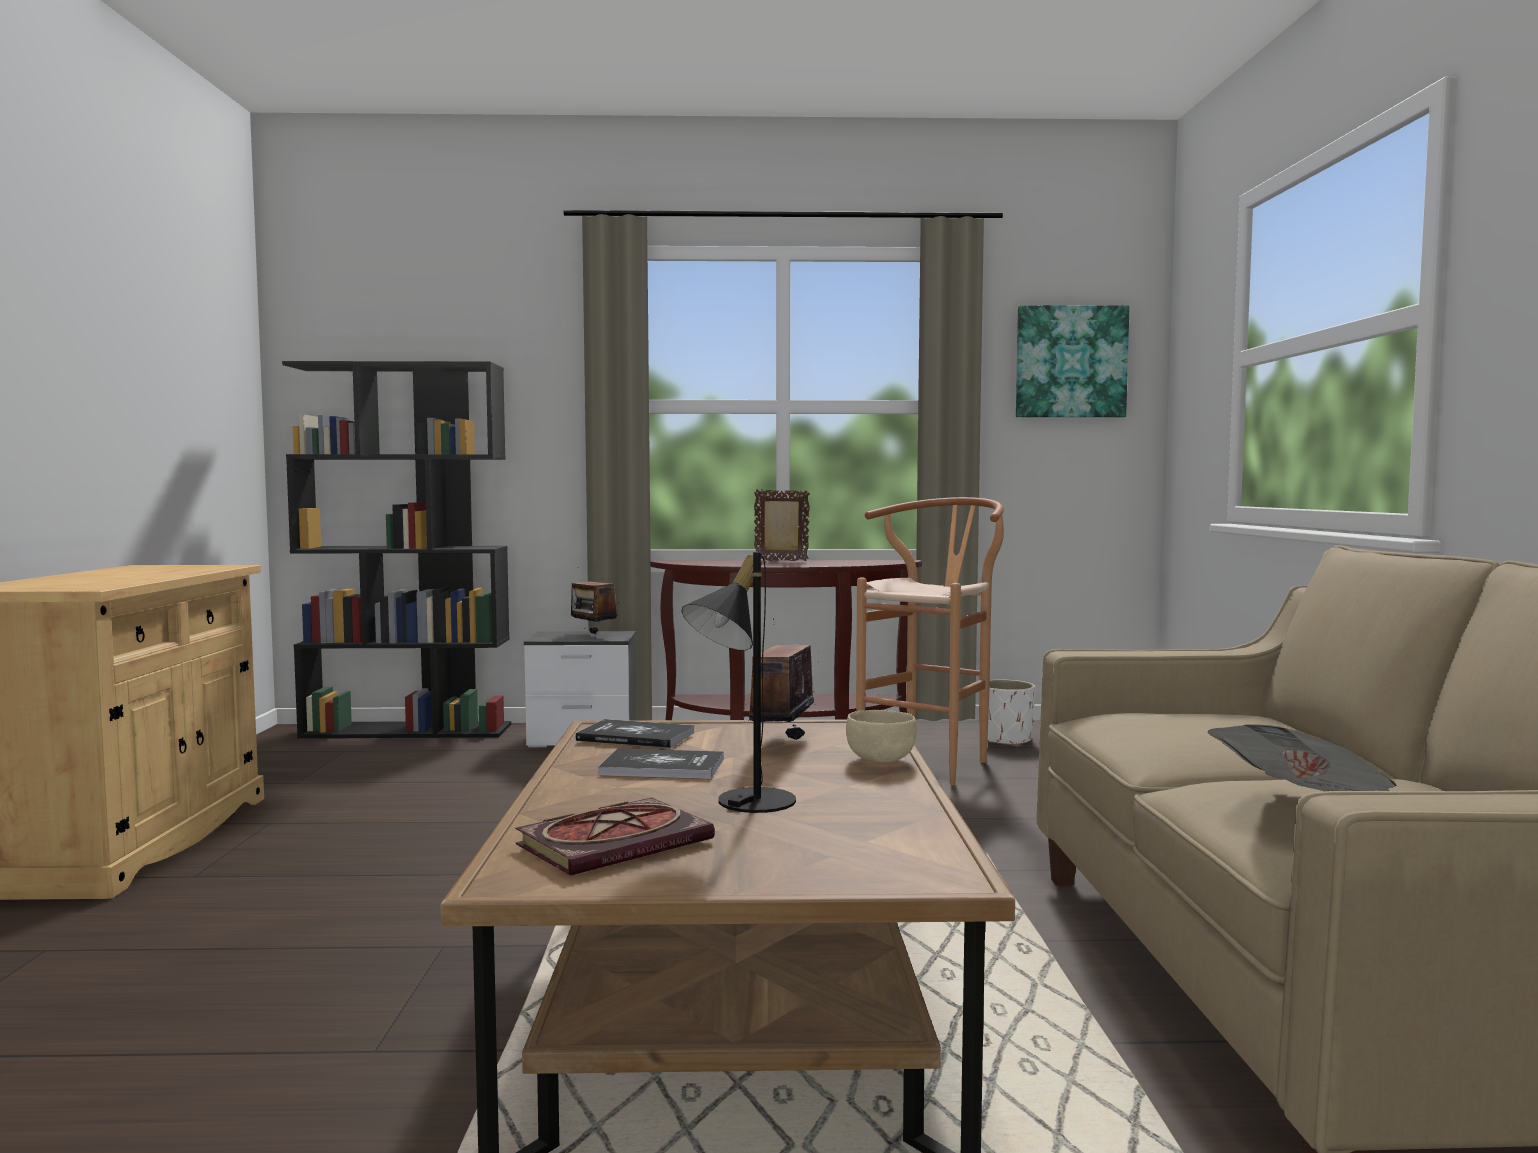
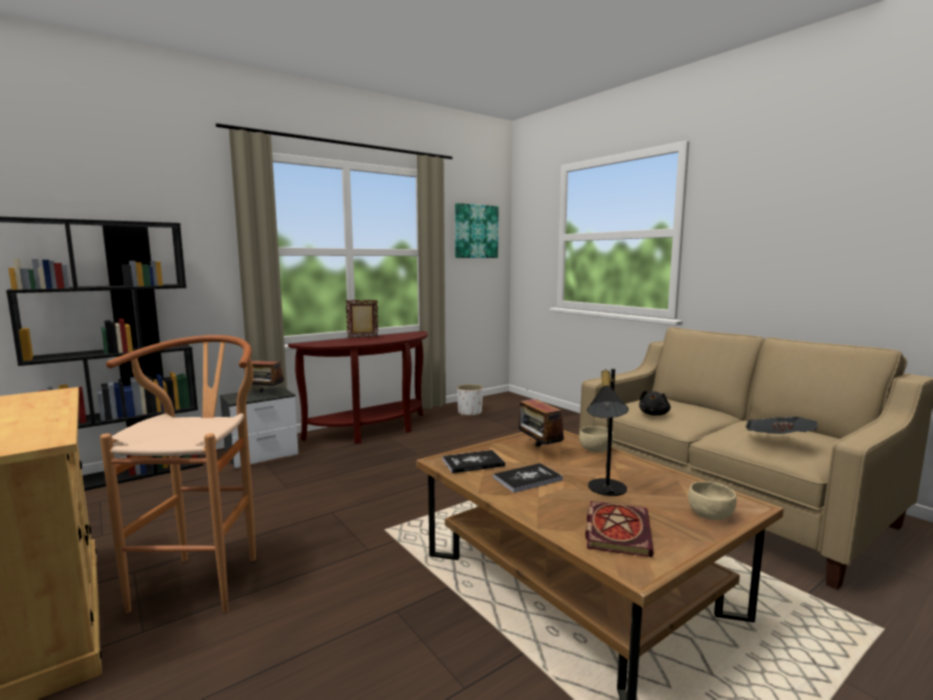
camera: 35 degrees left, 5 degrees up
brown stool [856,497,1004,785] -> brown stool moved to [100,335,256,613]
none -> black plush toy [639,390,671,416]
none -> beige bowl [688,481,737,520]

